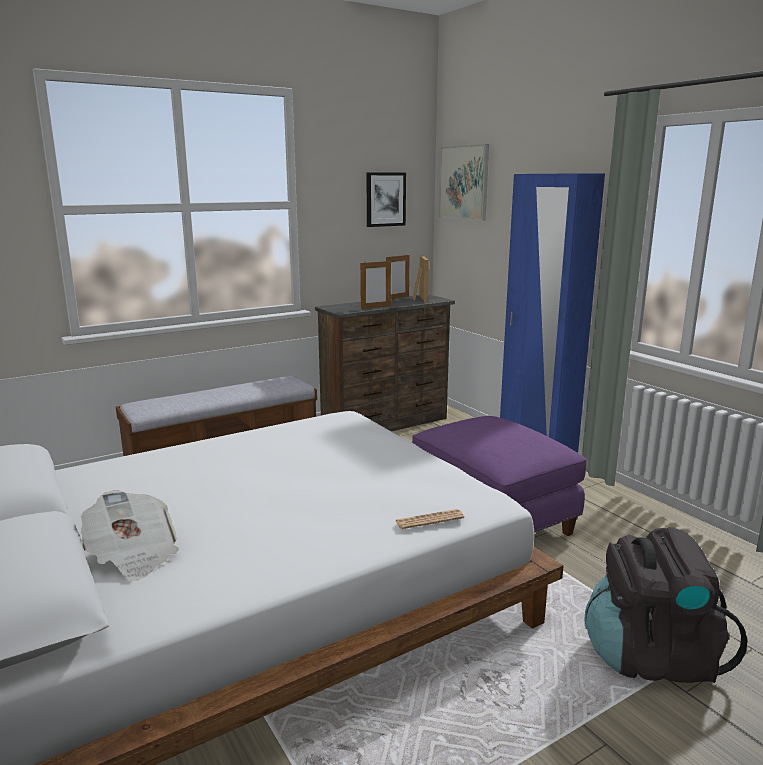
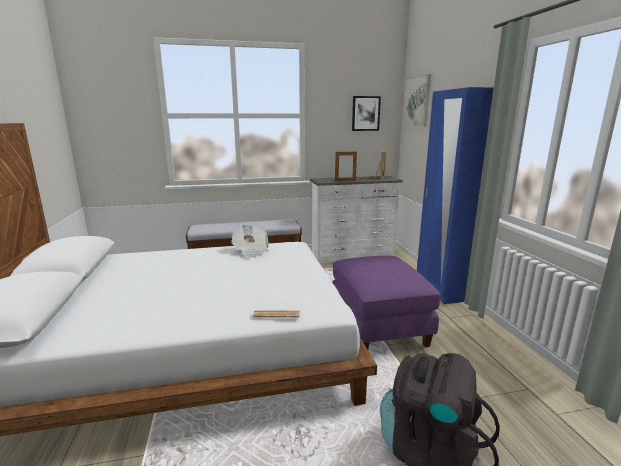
camera: 20 degrees right, 0 degrees up
newspaper [81,490,179,581] -> newspaper moved to [231,225,269,258]
brown dresser [315,294,455,432] -> white dresser [310,176,403,264]
picture frame [386,255,410,299] -> none

